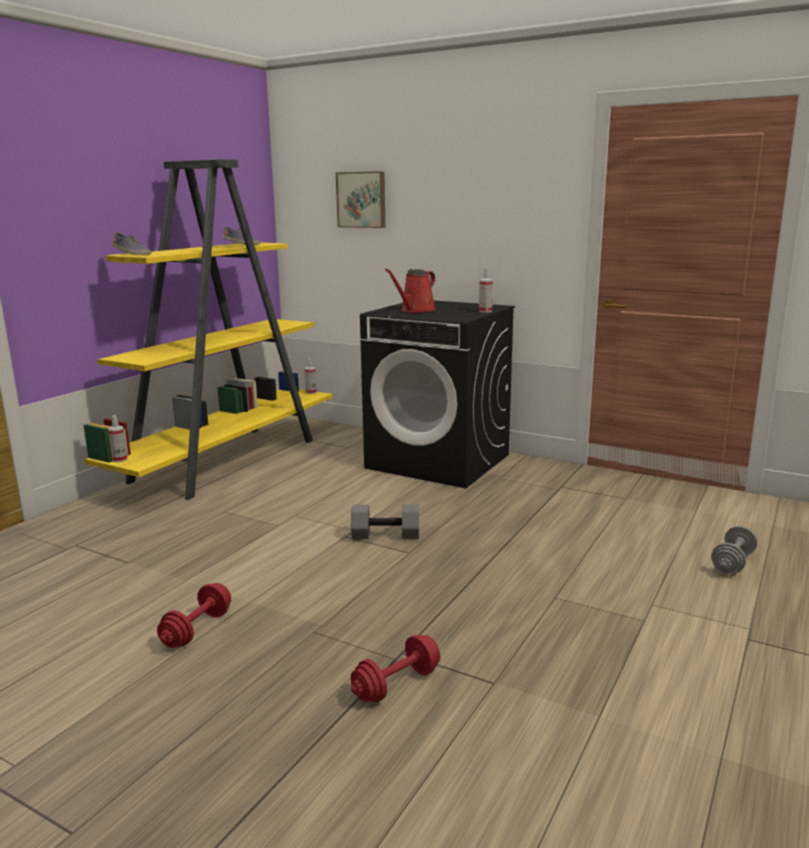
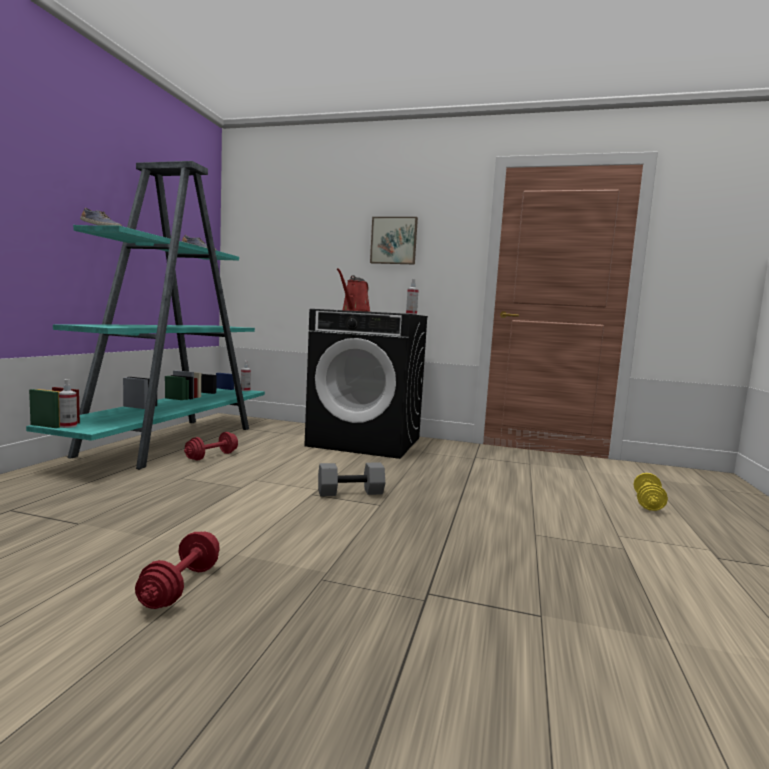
camera: 15 degrees left, 10 degrees down
yellow bookcase [84,159,332,500] -> turquoise bookcase [26,161,265,470]
picture [336,171,385,228] -> picture moved to [370,217,418,265]
red dumbbell [351,635,440,702] -> red dumbbell moved to [184,432,238,461]
grey dumbbell [712,526,758,574] -> yellow dumbbell [633,473,668,511]

